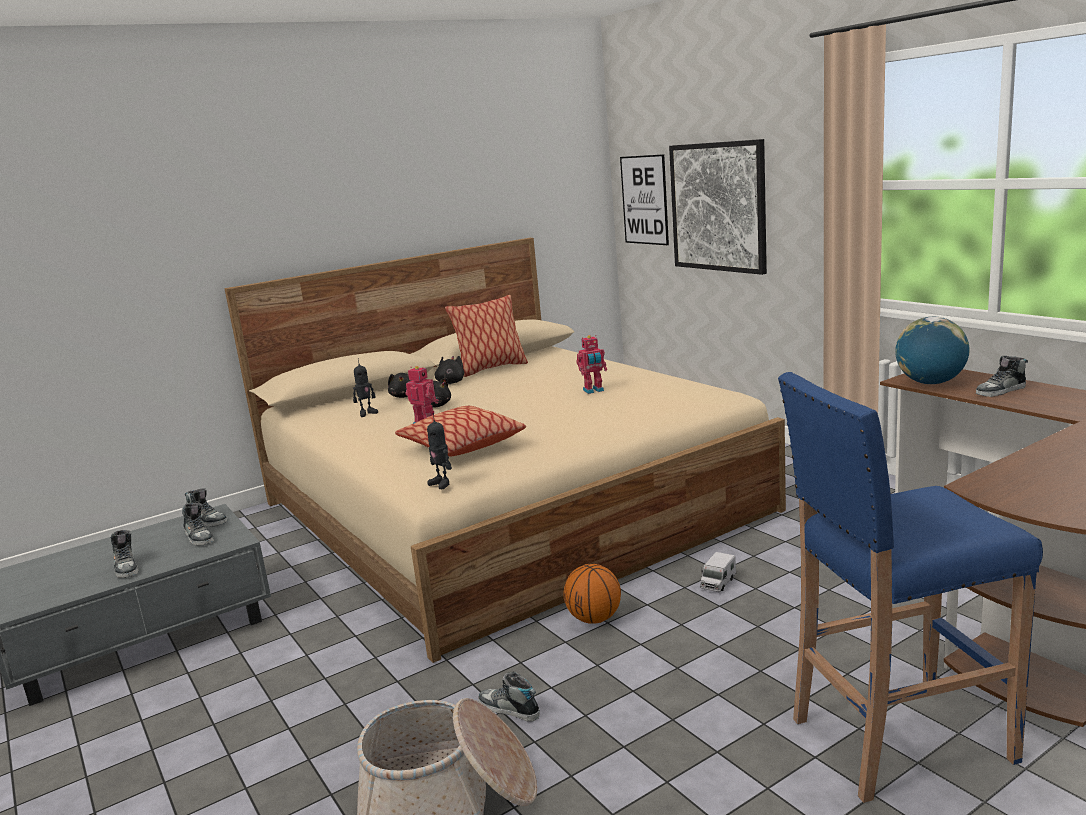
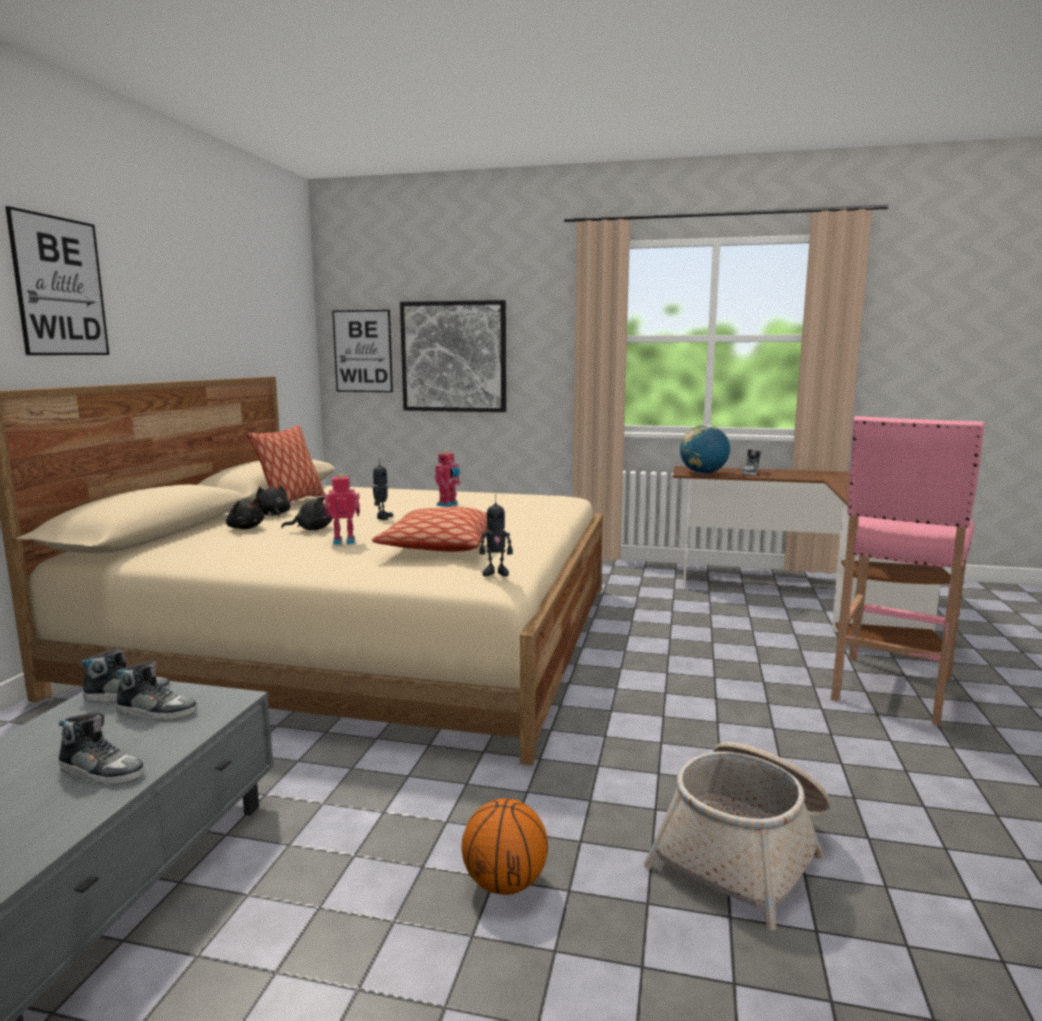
camera: 45 degrees left, 5 degrees down
toy robot [353,358,378,417] -> toy robot moved to [373,458,393,520]
shoe [478,671,540,722] -> none
basketball [563,564,621,624] -> basketball moved to [462,798,548,895]
toy truck [700,552,736,592] -> none
blue stool [778,372,1043,803] -> pink stool [831,416,985,726]
none -> picture [5,206,109,355]

